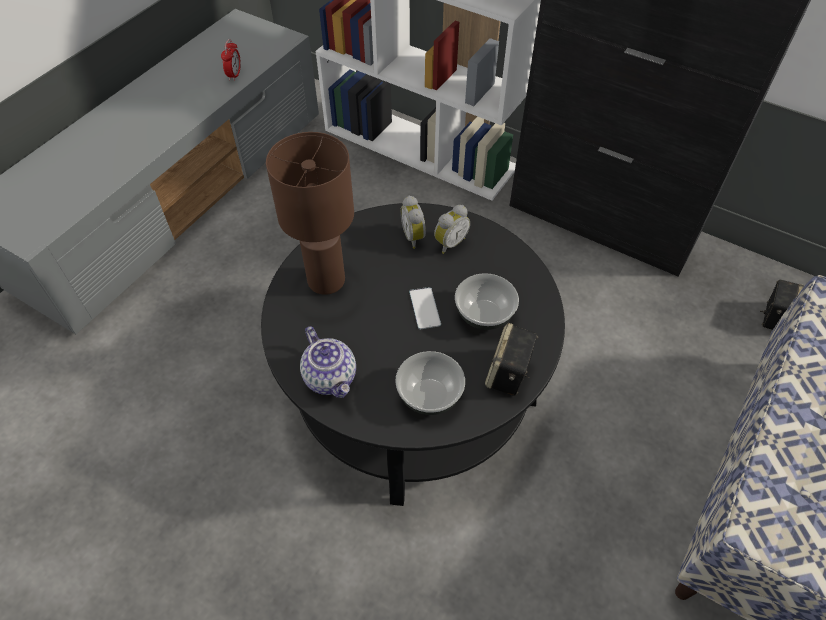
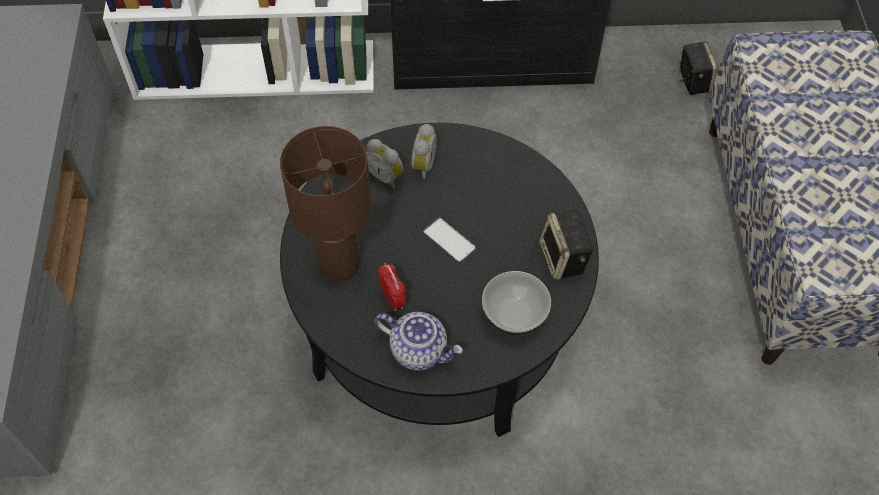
camera: 35 degrees left, 5 degrees up
alarm clock [221,39,241,81] -> alarm clock moved to [379,263,406,311]
bowl [455,273,519,330] -> none

